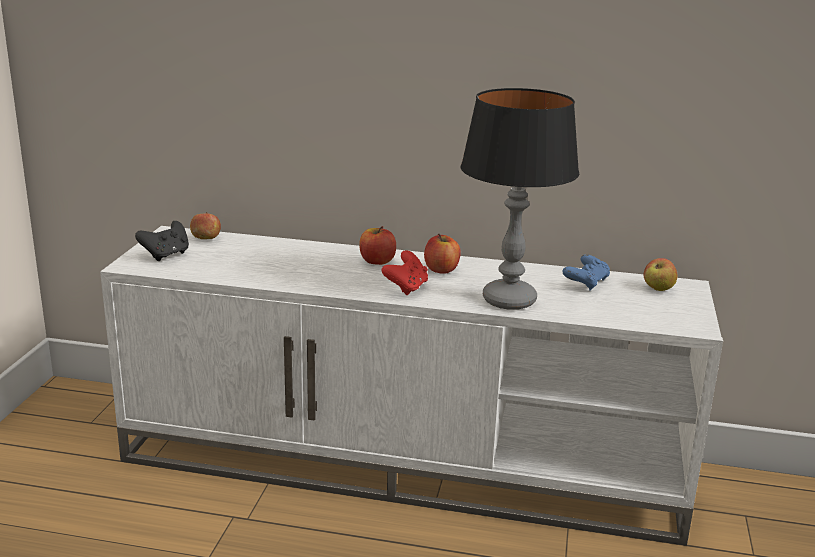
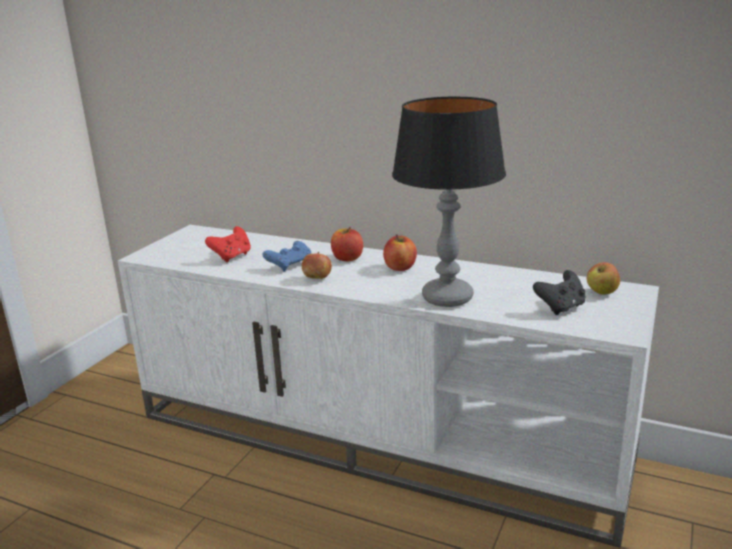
camera: 15 degrees right, 0 degrees up
black game controller [135,221,189,261] -> black game controller moved to [533,270,586,315]
apple [190,212,221,239] -> apple moved to [302,252,332,279]
red game controller [381,250,428,295] -> red game controller moved to [205,226,251,262]
blue game controller [563,254,610,290] -> blue game controller moved to [262,241,311,272]

